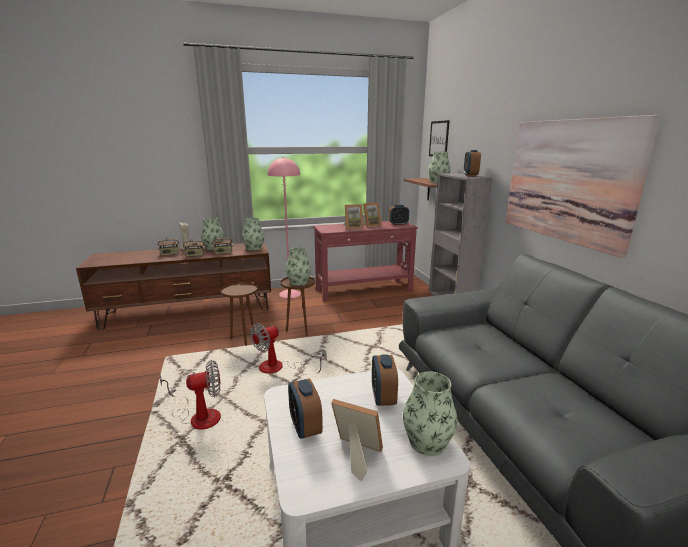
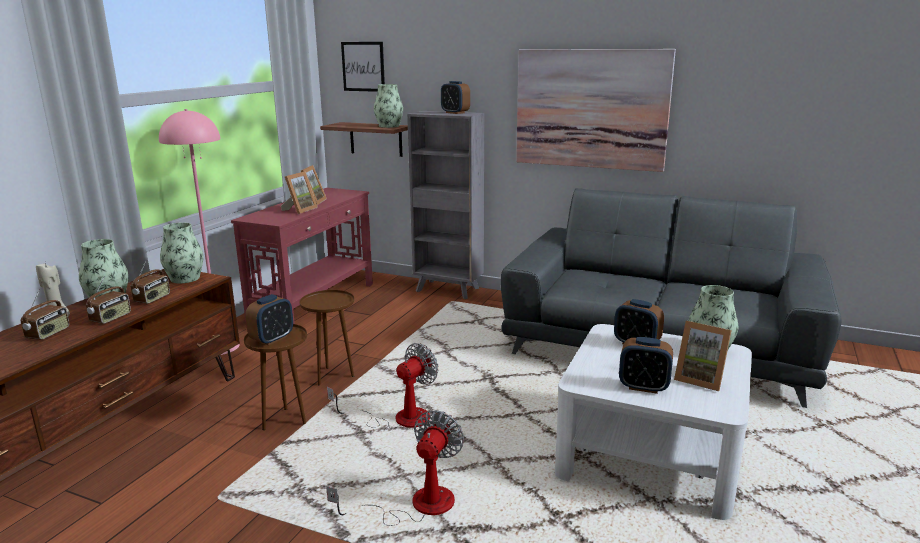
camera: 50 degrees left, 0 degrees up
fan [250,323,326,375] -> fan turned 135 degrees counterclockwise [327,343,438,429]
vase [286,247,311,286] -> none
picture frame [331,399,383,481] -> picture frame turned 120 degrees counterclockwise [674,321,732,391]
alarm clock [389,205,409,225] -> alarm clock moved to [245,294,293,345]

